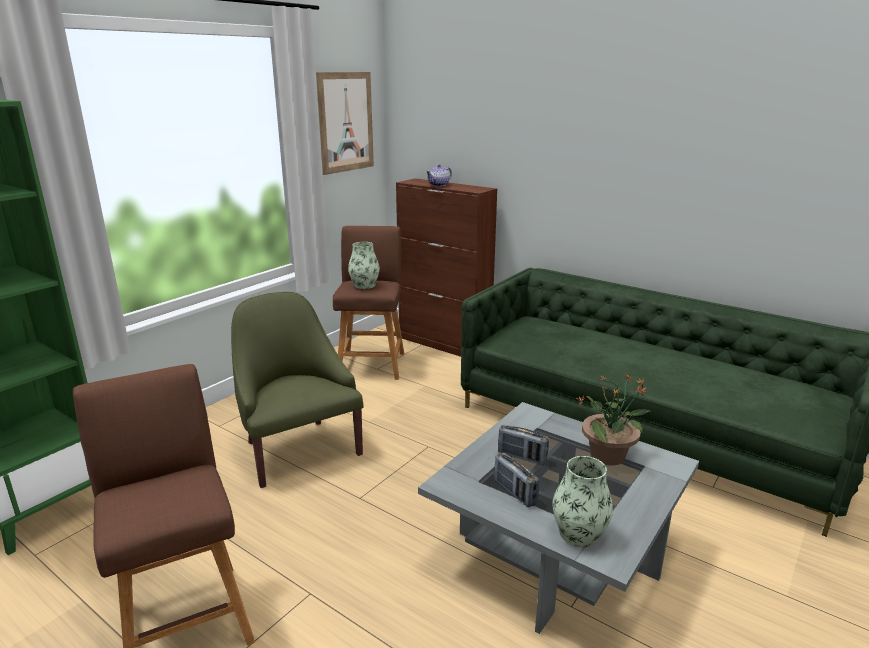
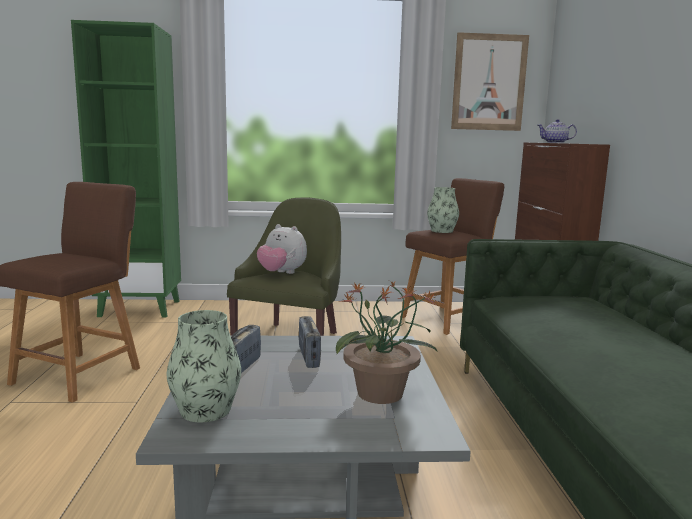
camera: 50 degrees right, 10 degrees down
none -> plush toy [257,224,307,274]

